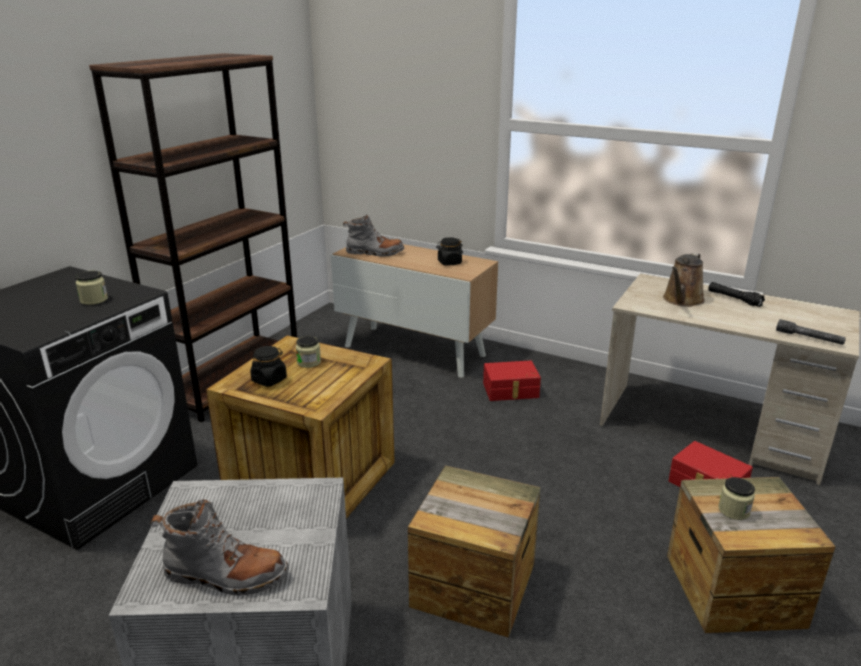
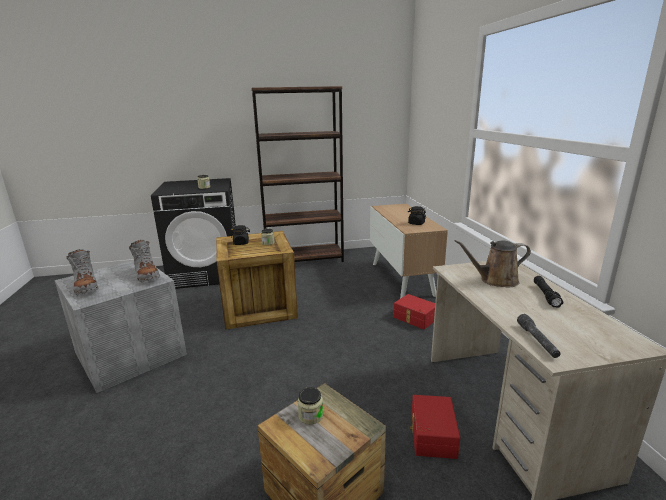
camera: 50 degrees right, 5 degrees down
grey boot [343,214,404,257] -> grey boot moved to [129,240,160,282]
crate [408,465,540,638] -> none

